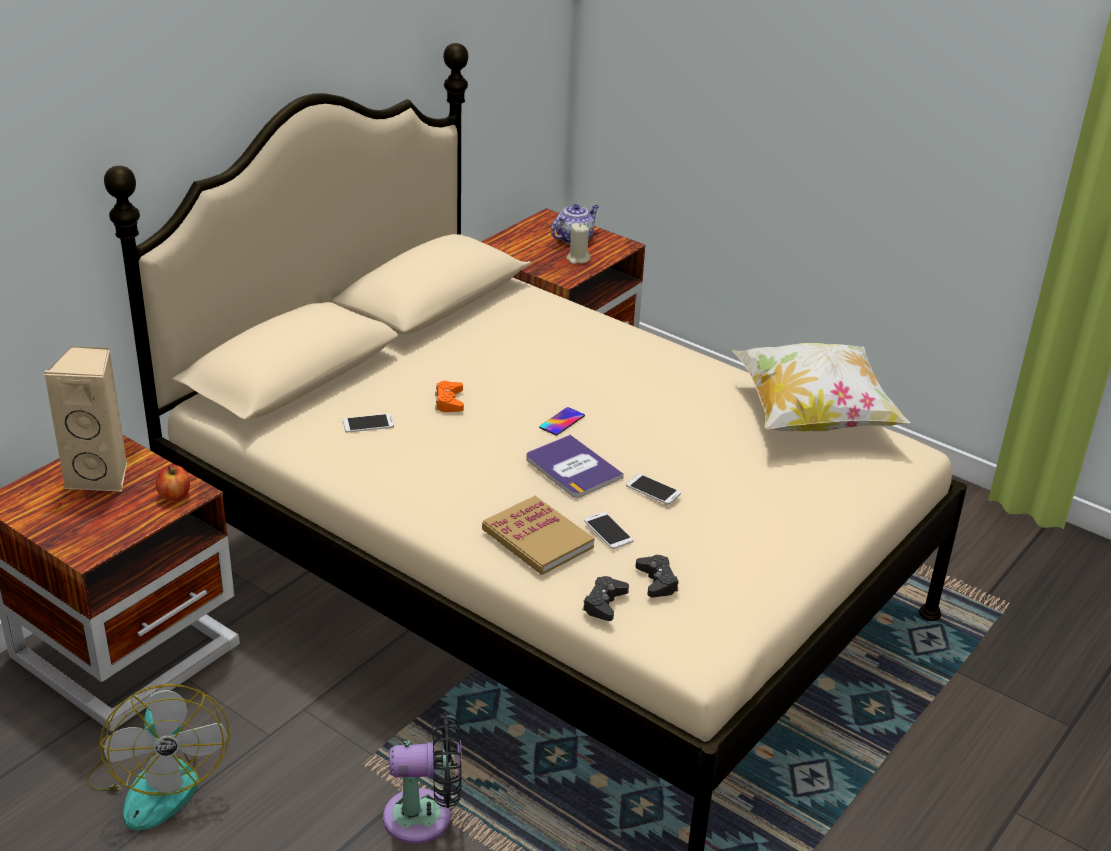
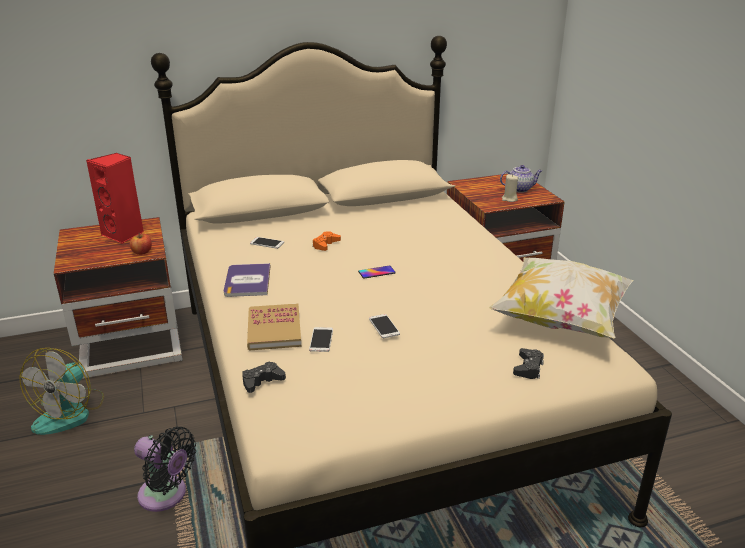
camera: 35 degrees right, 5 degrees down
beige speaker [43,346,127,492] -> red speaker [86,153,144,244]
book [526,435,624,497] -> book moved to [224,263,271,297]
black game controller [636,555,679,597] -> black game controller moved to [513,348,544,379]

